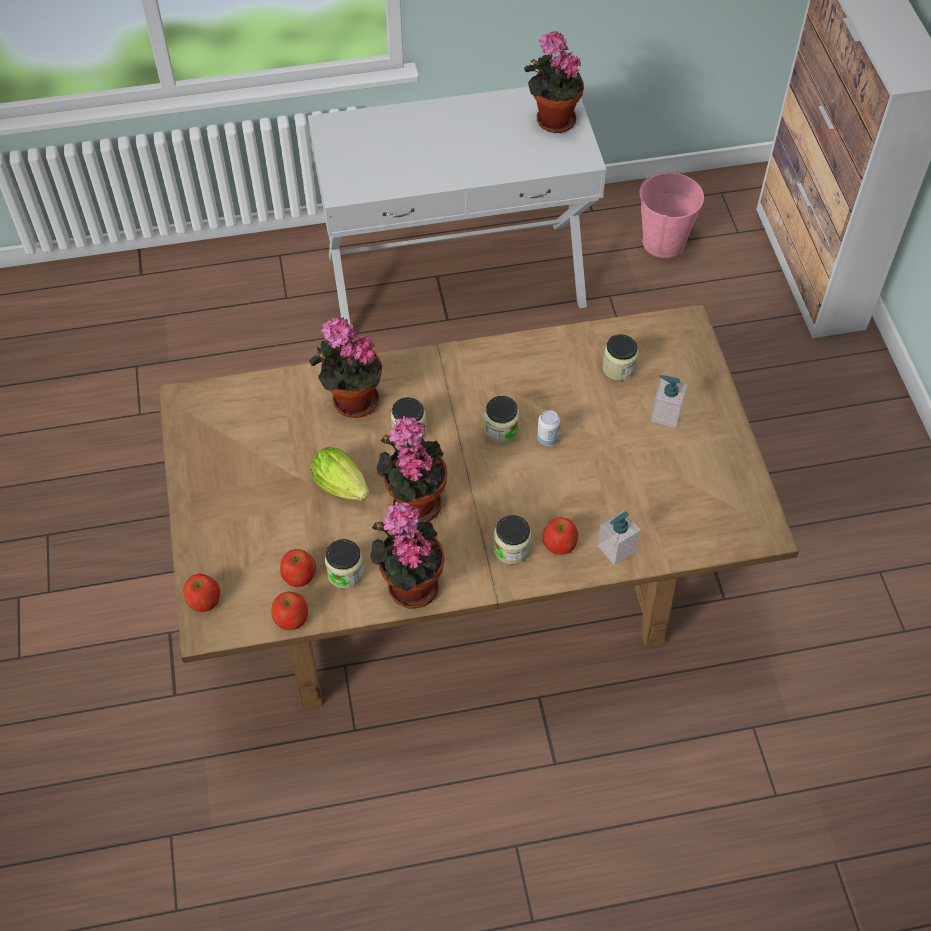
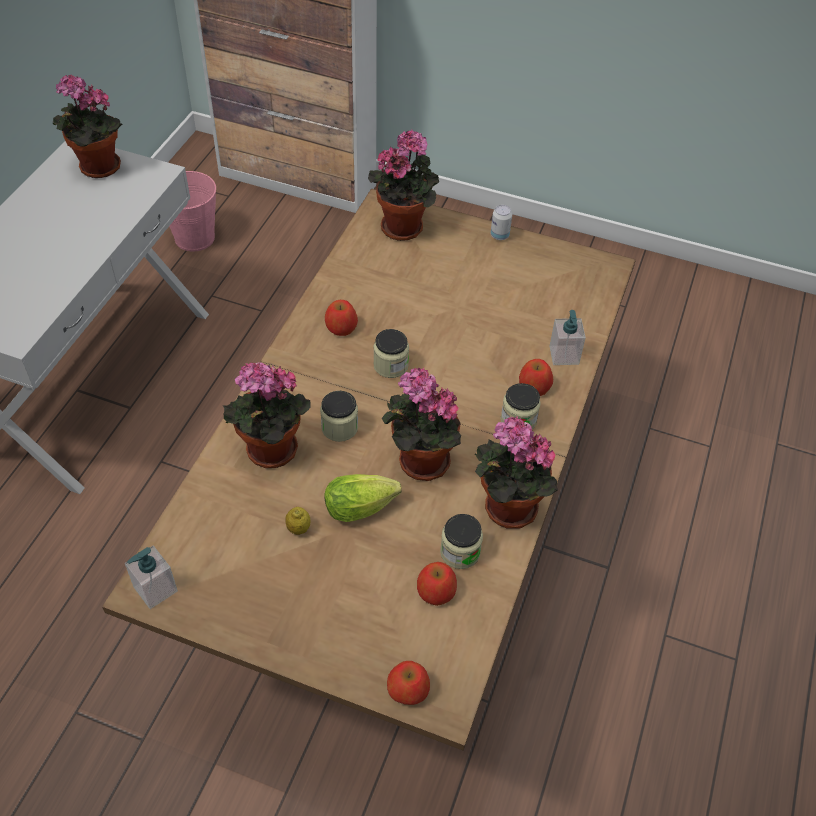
camera: 60 degrees left, 5 degrees down
apple [271,592,308,630] -> apple moved to [325,300,358,336]
can [537,410,560,446] -> can moved to [491,205,512,240]
jar [602,334,638,381] -> none
soap dispenser [651,375,687,428] -> soap dispenser moved to [125,546,178,609]
none -> lemon [285,507,310,535]
none -> potted plant [368,130,440,241]

